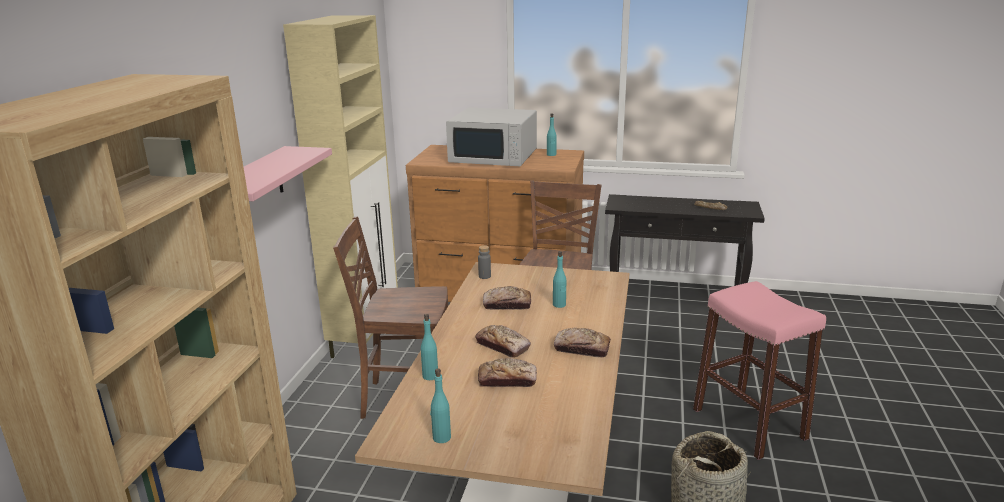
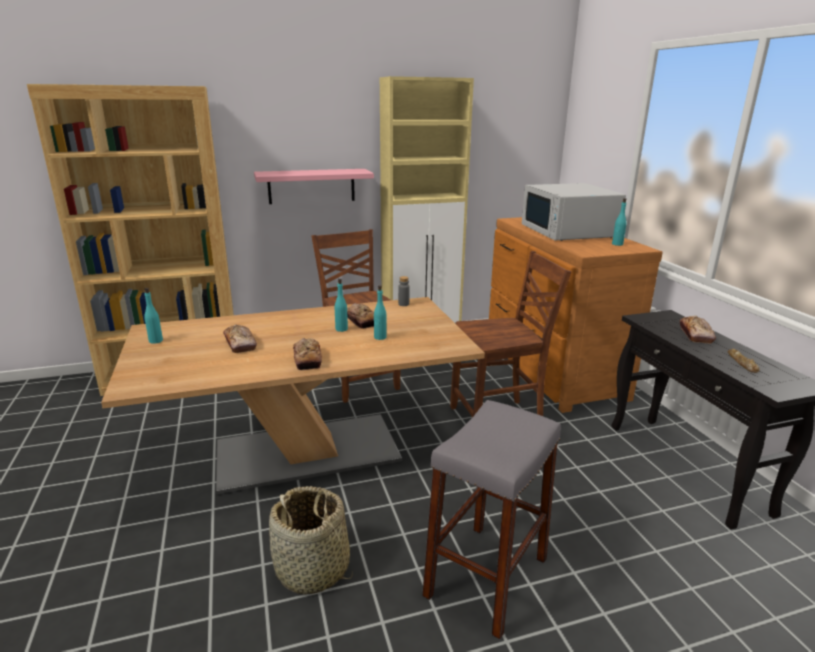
camera: 60 degrees right, 0 degrees up
turquoise bottle [421,314,438,380] -> turquoise bottle moved to [335,279,348,332]
bread [475,325,531,358] -> bread moved to [680,316,716,343]
pink stool [693,281,826,460] -> grey stool [422,400,561,639]

